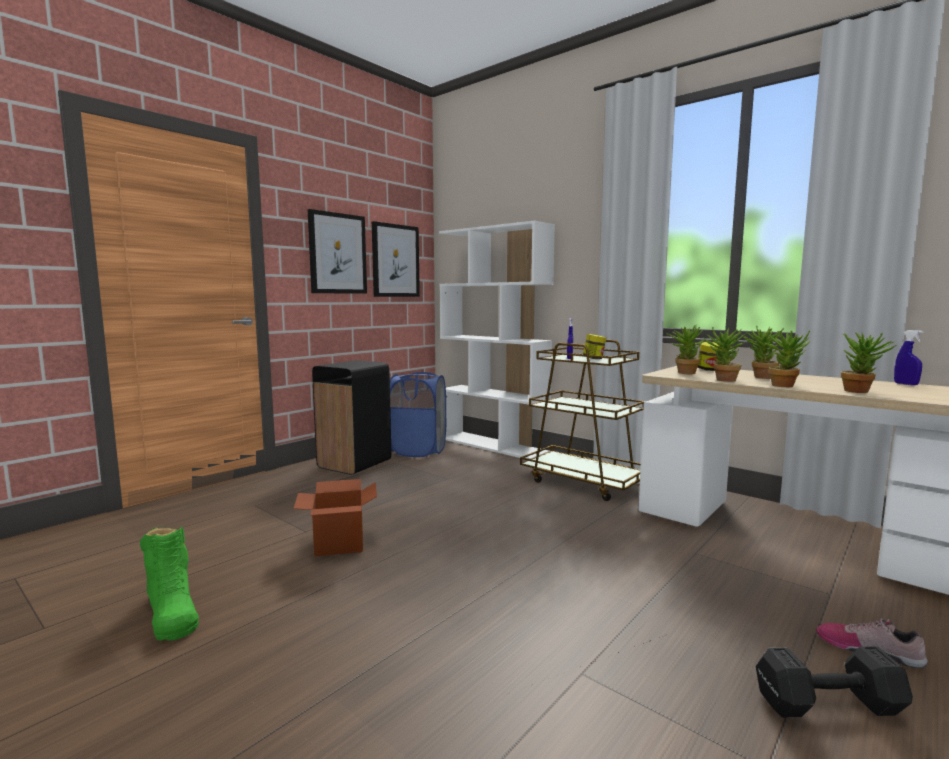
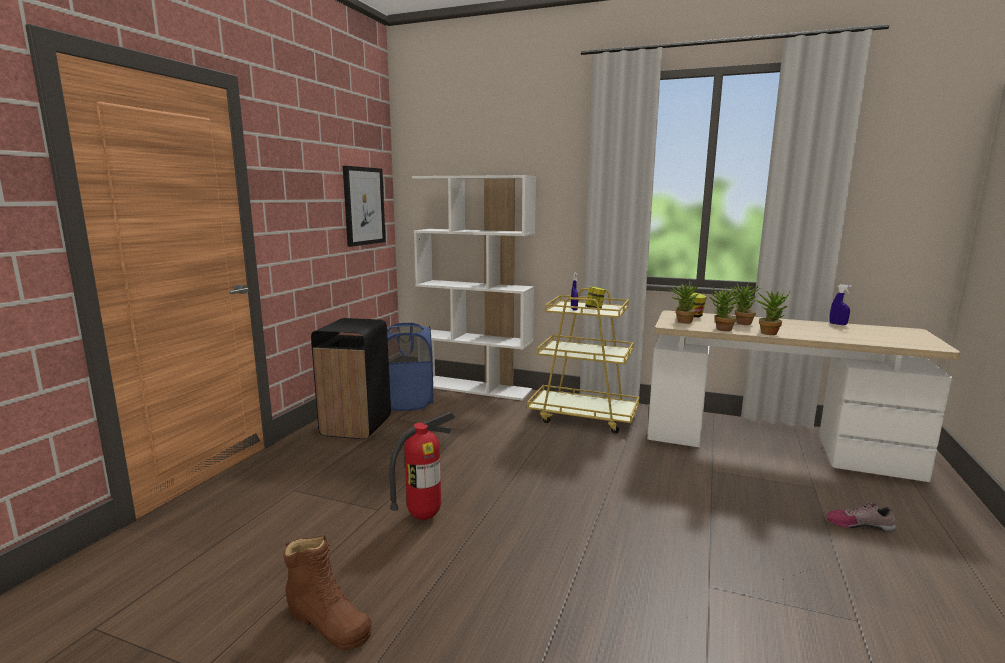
camera: 20 degrees left, 5 degrees up
green boot [140,527,199,641] -> brown boot [283,536,372,650]
cardboard box [294,479,377,556] -> fire extinguisher [389,412,455,520]
picture [308,209,367,294] -> none
brown cart [520,340,644,501] -> yellow cart [527,288,639,434]
black dumbbell [756,646,913,718] -> none
potted plant [841,333,897,393] -> none

